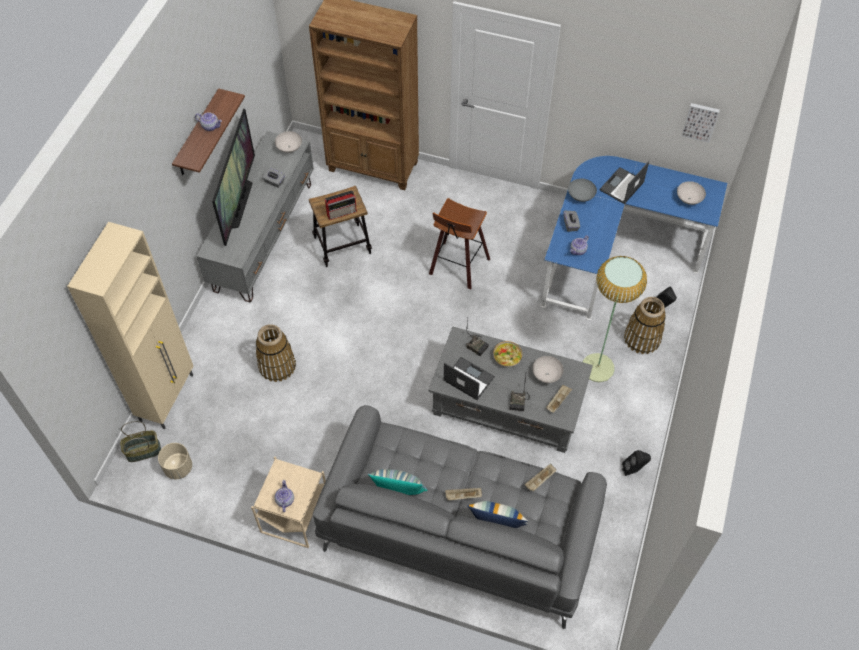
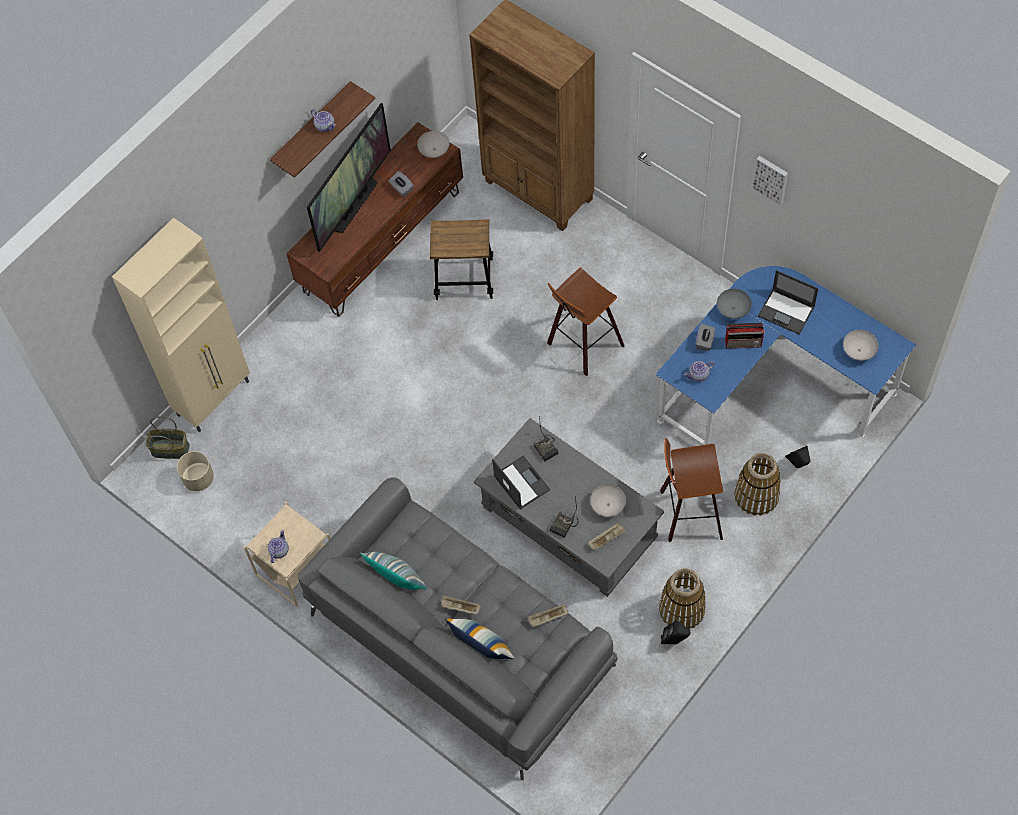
camera: 25 degrees right, 5 degrees up
grey tv stand [196,131,314,302] -> brown tv stand [286,122,463,317]
basket [256,324,296,382] -> basket moved to [659,569,706,629]
radio [325,191,357,220] -> radio moved to [725,323,765,349]
bowl [493,341,522,367] -> none
floor lamp [583,256,647,382] -> stool [660,438,723,542]
laptop [599,161,649,204] -> laptop turned 120 degrees counterclockwise [758,270,819,334]
picture [682,103,720,143] -> picture moved to [752,156,788,206]

